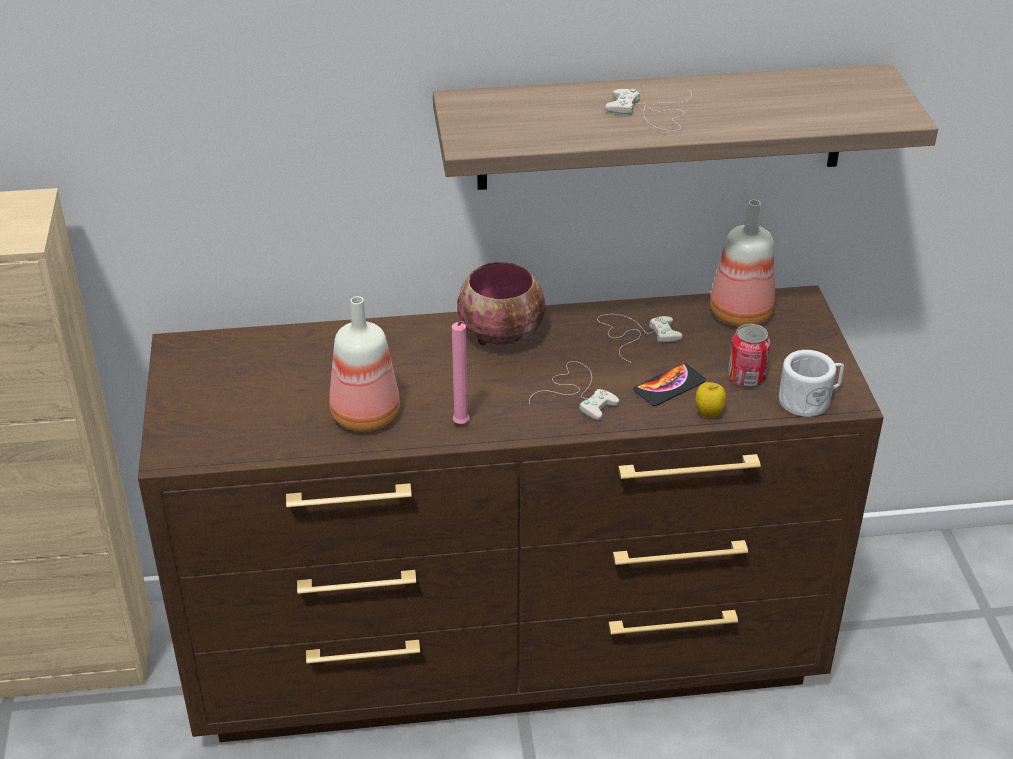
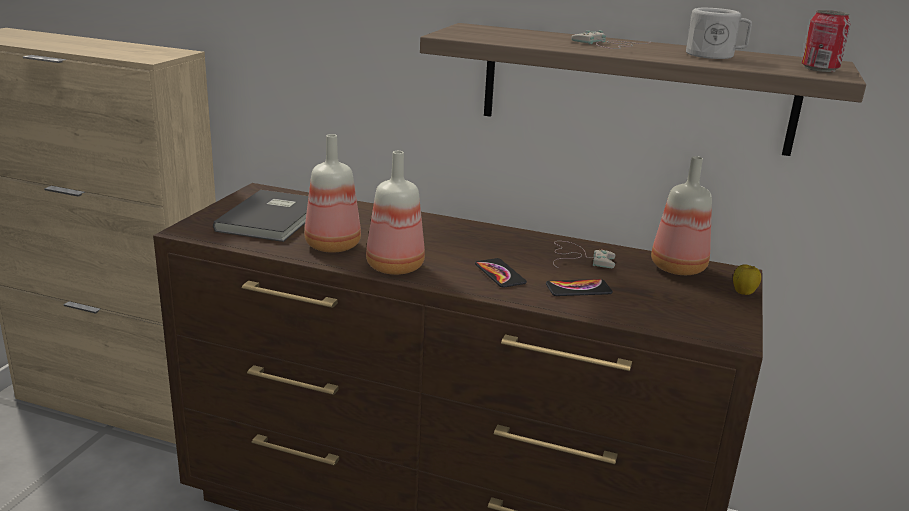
camera: 25 degrees right, 15 degrees down
pink candle [452,321,469,424] -> bottle [366,151,425,275]
bowl [457,262,545,345] -> none
white game controller [529,361,619,420] -> phone [475,258,527,288]
apple [696,382,726,418] -> apple moved to [733,264,761,295]
can [728,324,771,387] -> can moved to [801,10,851,72]
white mug [779,350,844,417] -> white mug moved to [686,8,752,59]
none -> grey book [213,190,309,242]

